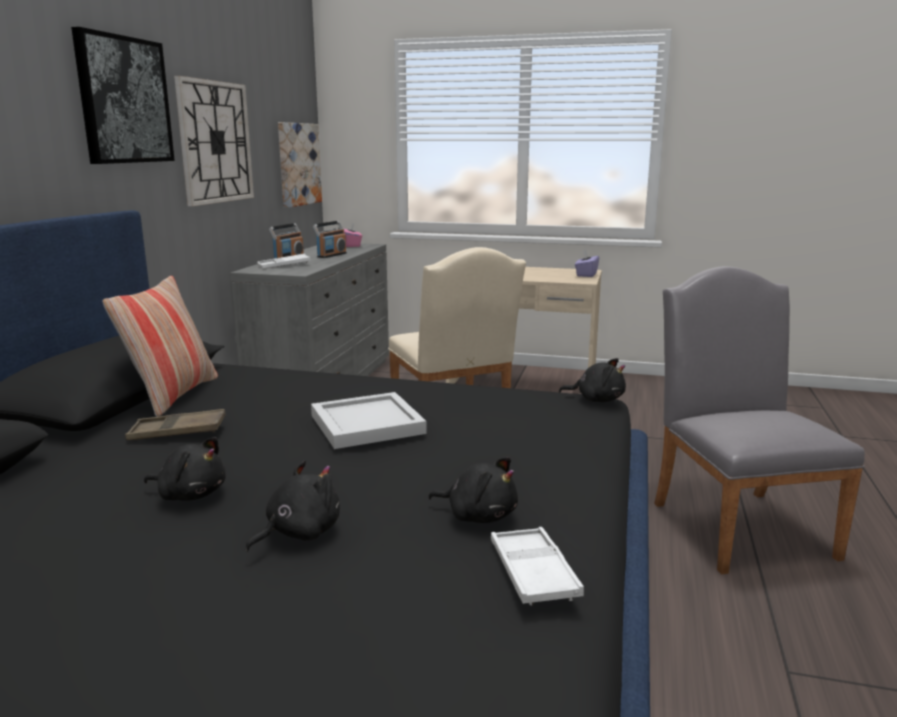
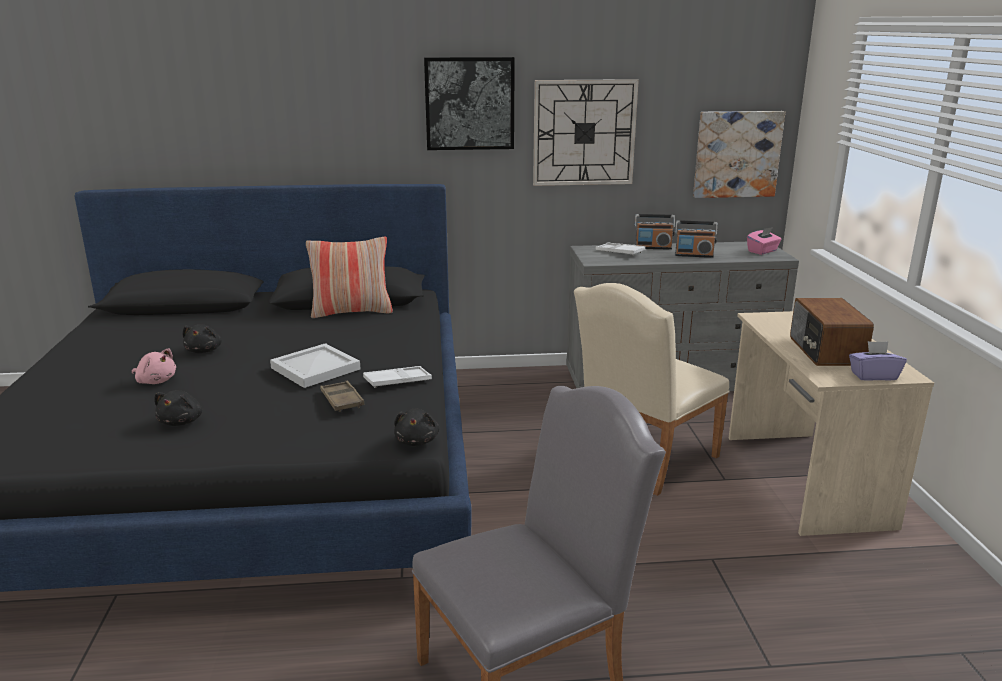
camera: 70 degrees right, 5 degrees up
brown tray [125,409,226,440] -> brown tray moved to [320,381,364,412]
black plush toy [245,460,340,552] -> pink plush toy [132,348,176,384]
white tray [491,527,584,605] -> white tray moved to [363,366,432,388]
none -> radio [790,298,874,366]

